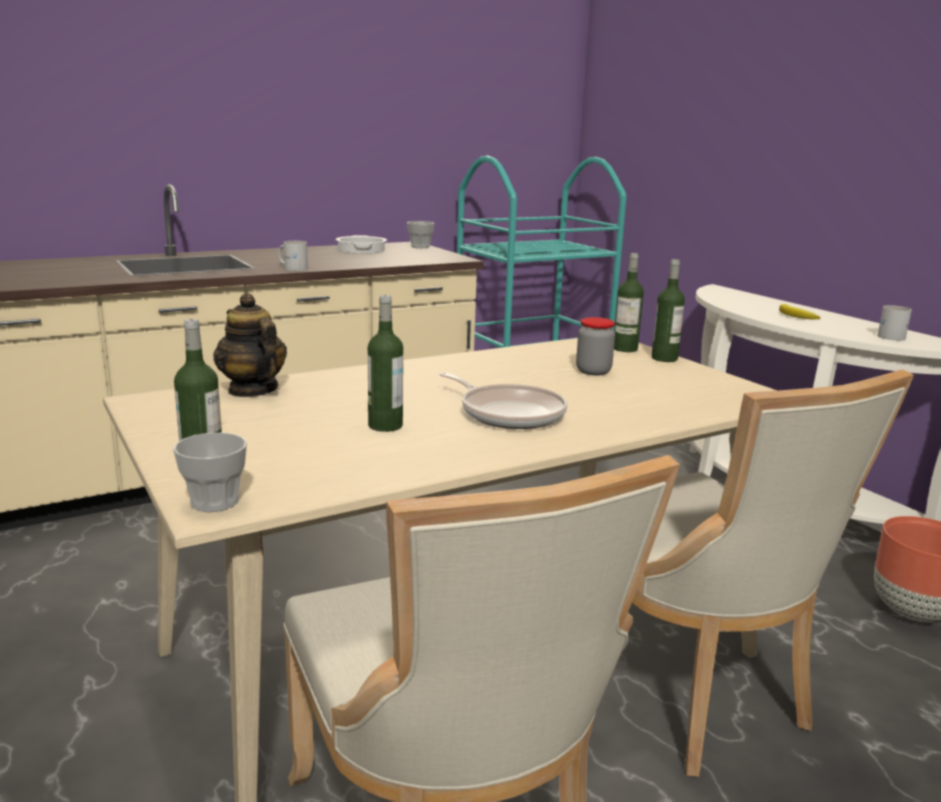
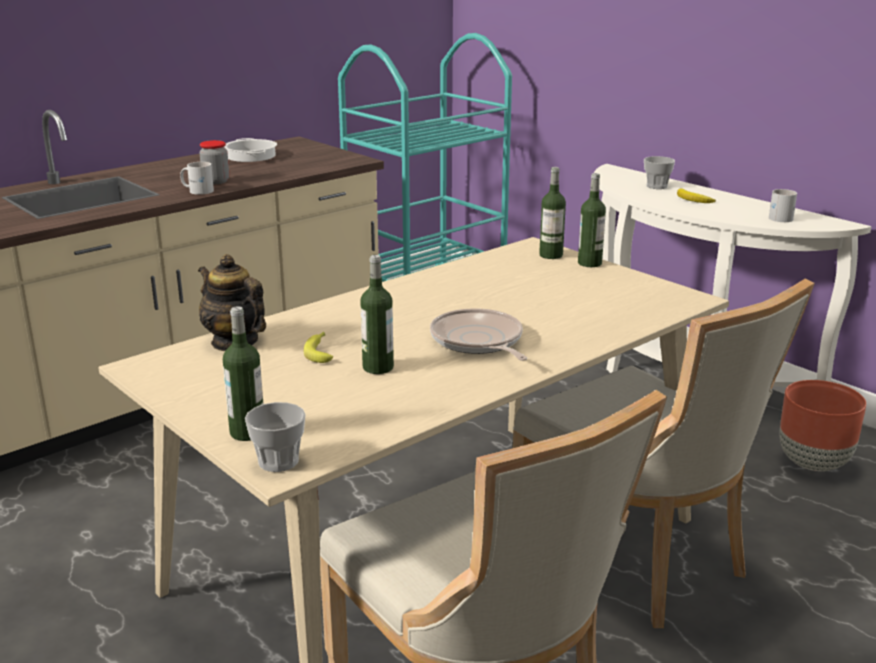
camera: 10 degrees left, 5 degrees up
cup [407,221,435,248] -> cup moved to [644,156,675,189]
frying pan [440,372,567,429] -> frying pan turned 150 degrees counterclockwise [430,308,527,361]
jar [576,317,615,375] -> jar moved to [199,140,229,184]
none -> banana [304,332,333,363]

